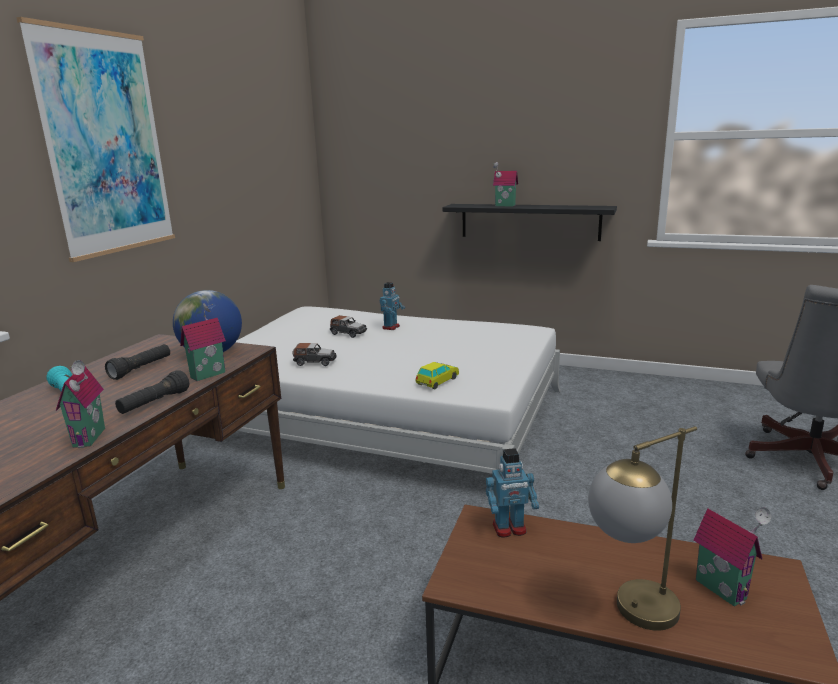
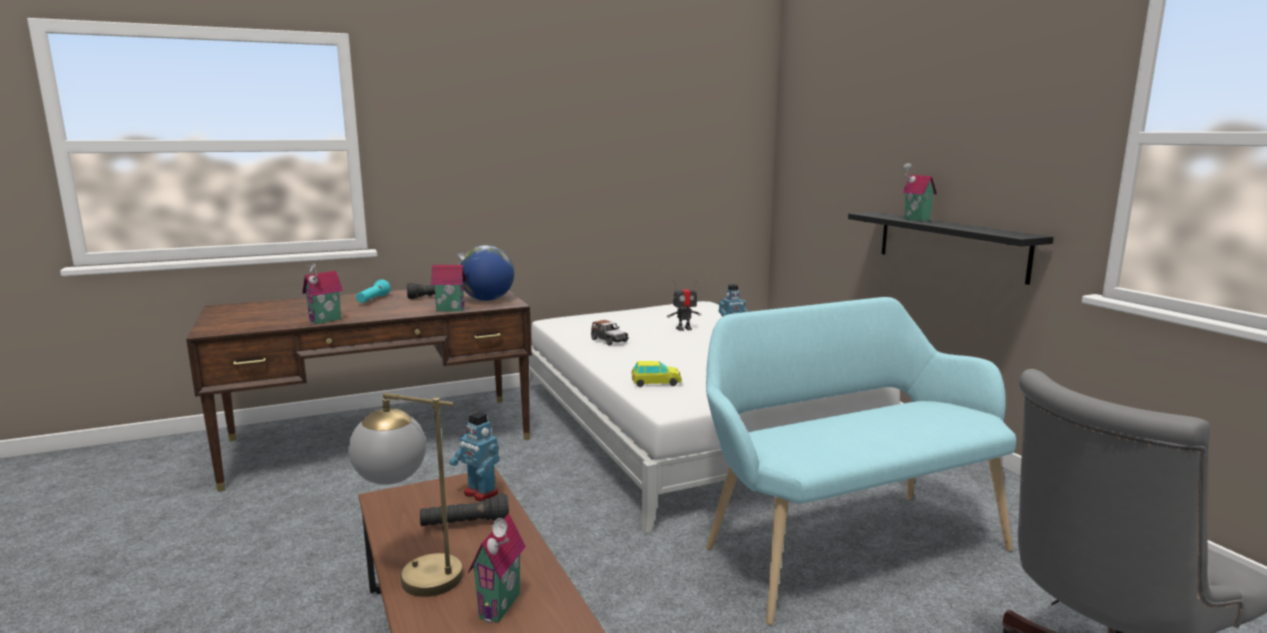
camera: 45 degrees right, 5 degrees down
picture [16,17,175,262] -> none
black flashlight [115,370,189,414] -> black flashlight moved to [420,493,509,526]
toy car [330,315,367,338] -> toy robot [667,281,702,331]
none -> turquoise bench [706,297,1016,625]

